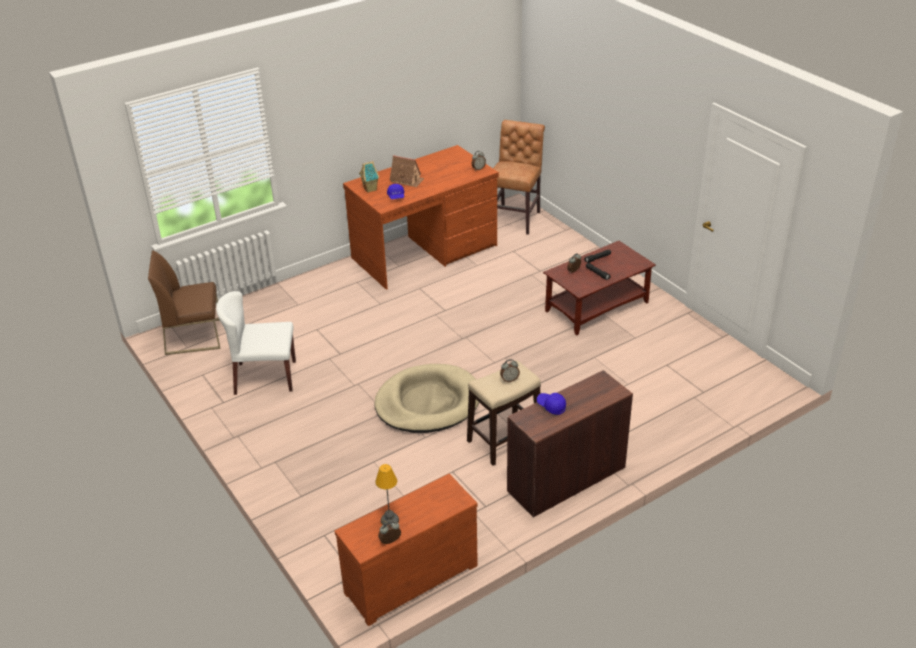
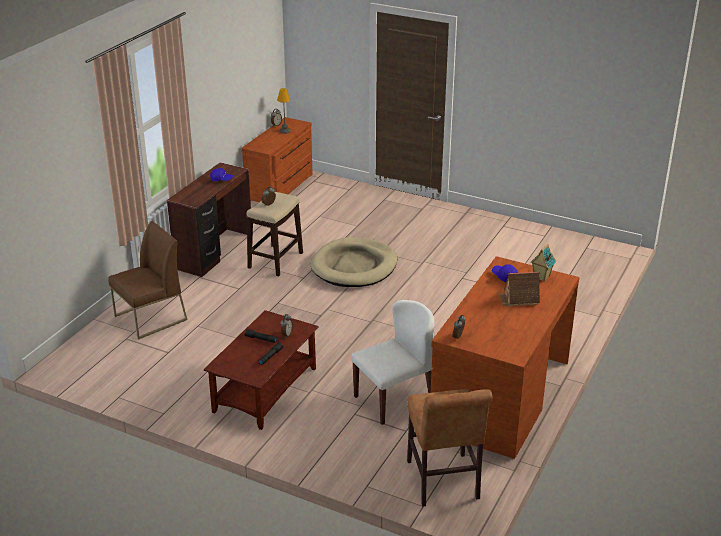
camera: 150 degrees right, 5 degrees down
brown chair [148,250,220,355] -> brown chair moved to [108,221,188,340]
white chair [216,291,296,395] -> white chair moved to [351,300,434,425]

